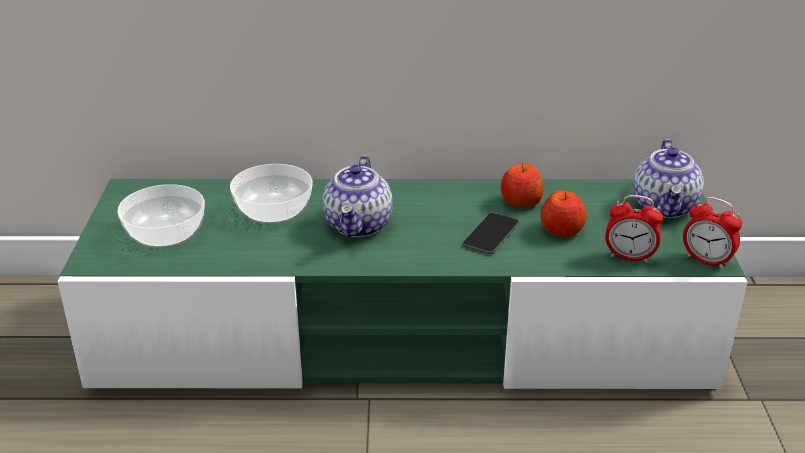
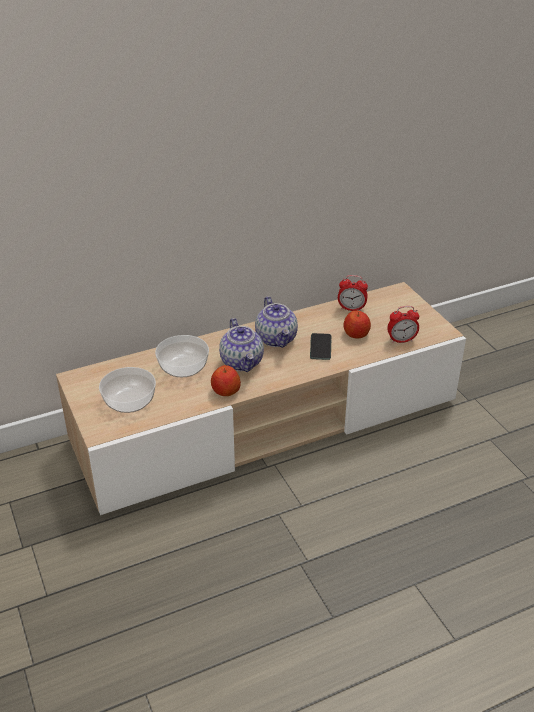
camera: 25 degrees left, 5 degrees up
green tv stand [58,179,747,389] -> beige tv stand [56,282,466,515]
apple [501,163,543,208] -> apple moved to [211,365,241,396]
teapot [633,139,704,218] -> teapot moved to [255,296,298,348]
alarm clock [683,197,742,269] -> alarm clock moved to [338,275,368,311]

